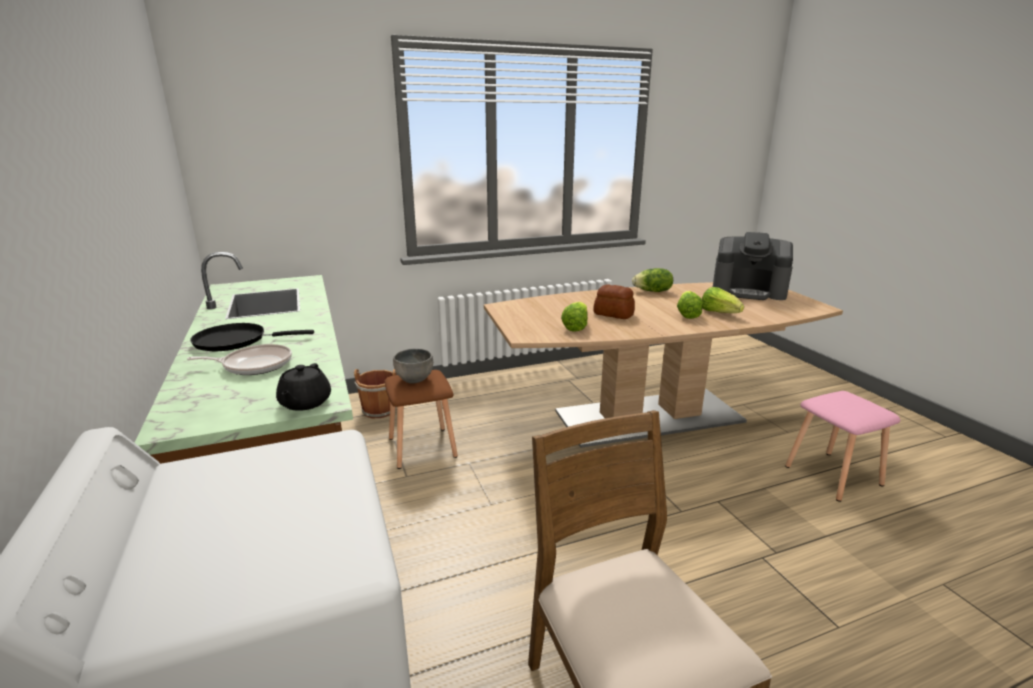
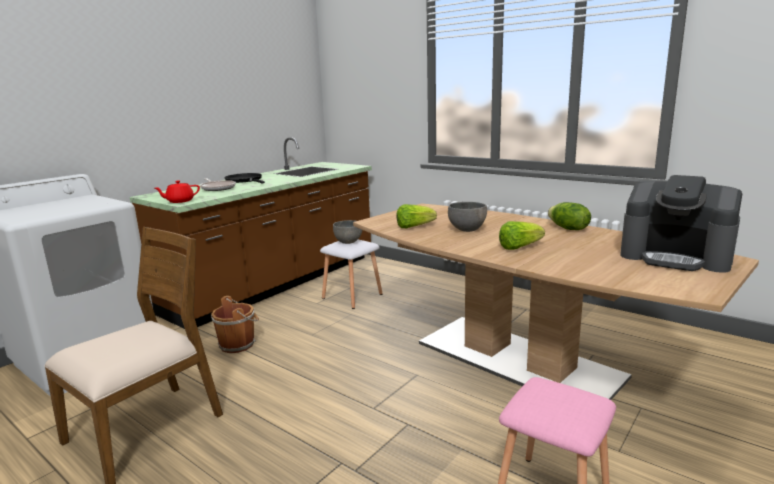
camera: 60 degrees right, 5 degrees down
black teapot [276,363,331,411] -> red teapot [155,180,200,203]
brown bucket [354,369,396,418] -> brown bucket moved to [211,296,259,353]
brown stool [385,370,458,469] -> white stool [320,240,383,309]
bread [594,284,635,319] -> grey bowl [448,202,487,232]
lettuce [702,287,744,313] -> none
coffee machine [713,232,793,300] -> coffee machine turned 45 degrees counterclockwise [620,175,742,273]

